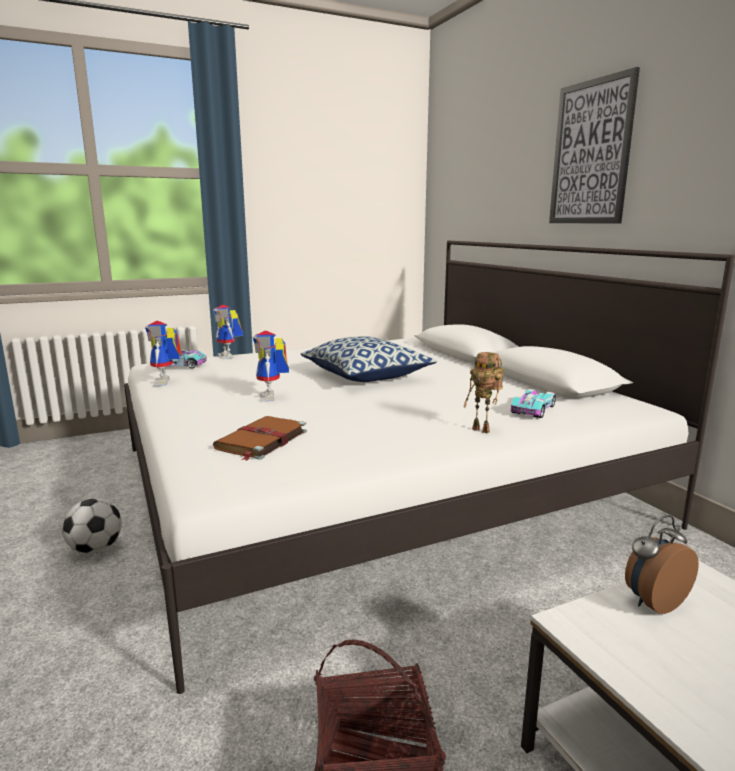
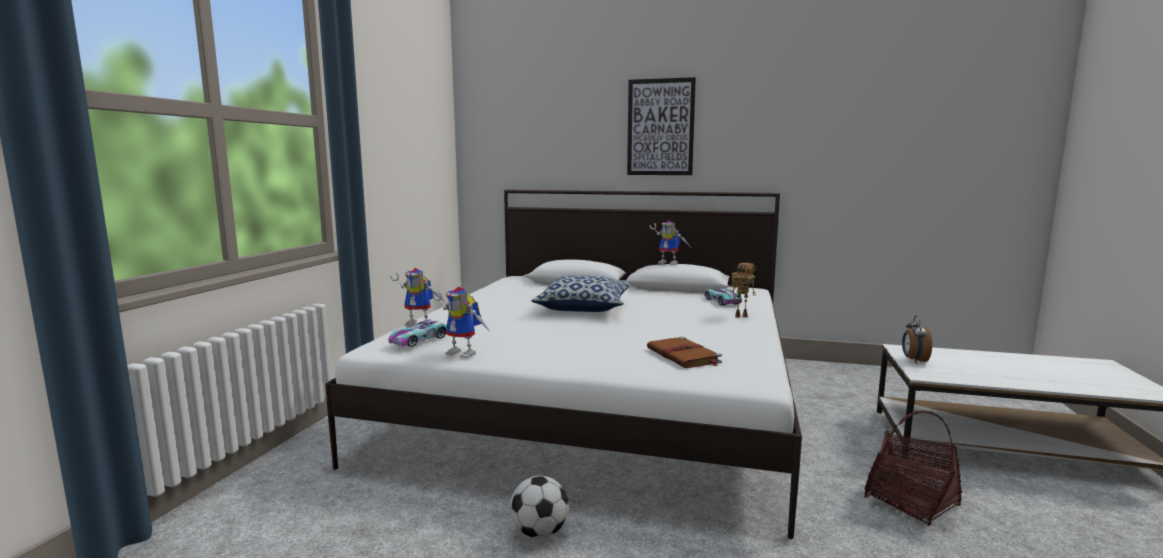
camera: 50 degrees left, 5 degrees down
toy robot [253,331,289,402] -> toy robot moved to [650,220,690,265]

